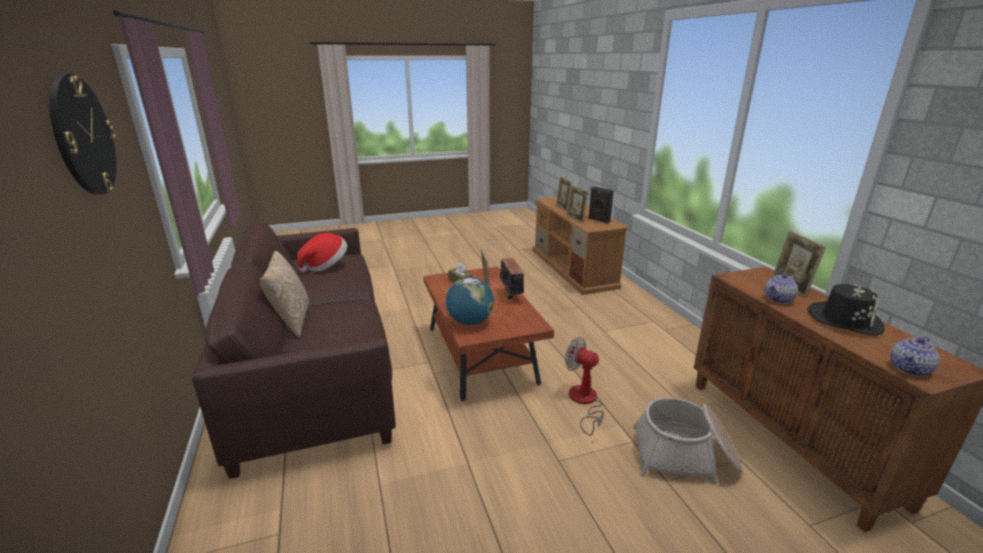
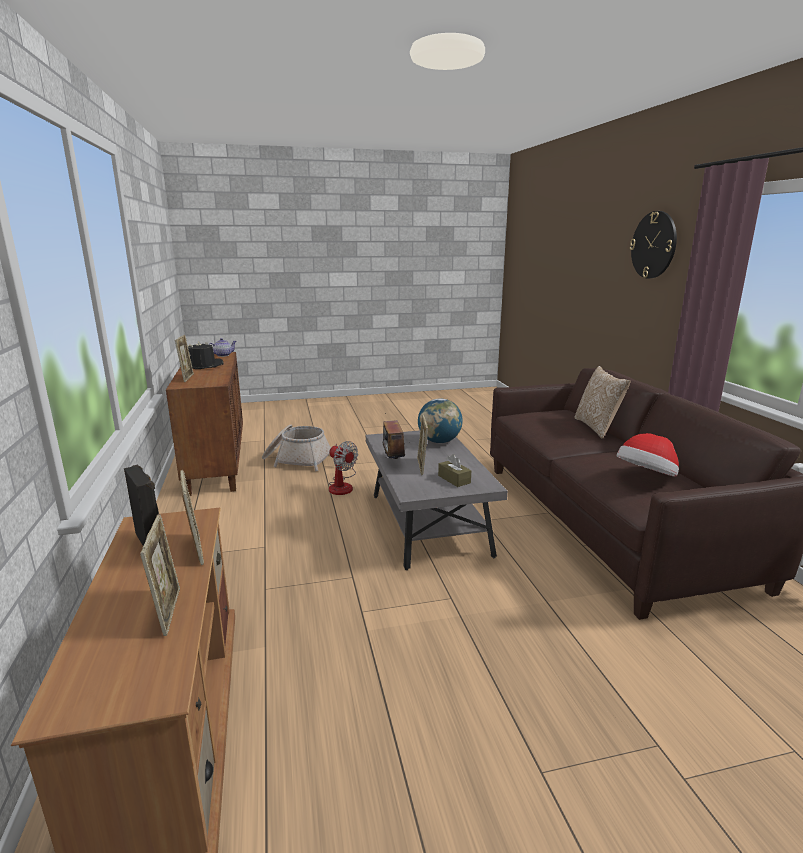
camera: 175 degrees left, 5 degrees down
brown coffee table [423,266,554,401] -> grey coffee table [365,431,508,570]
teapot [764,274,798,304] -> none

